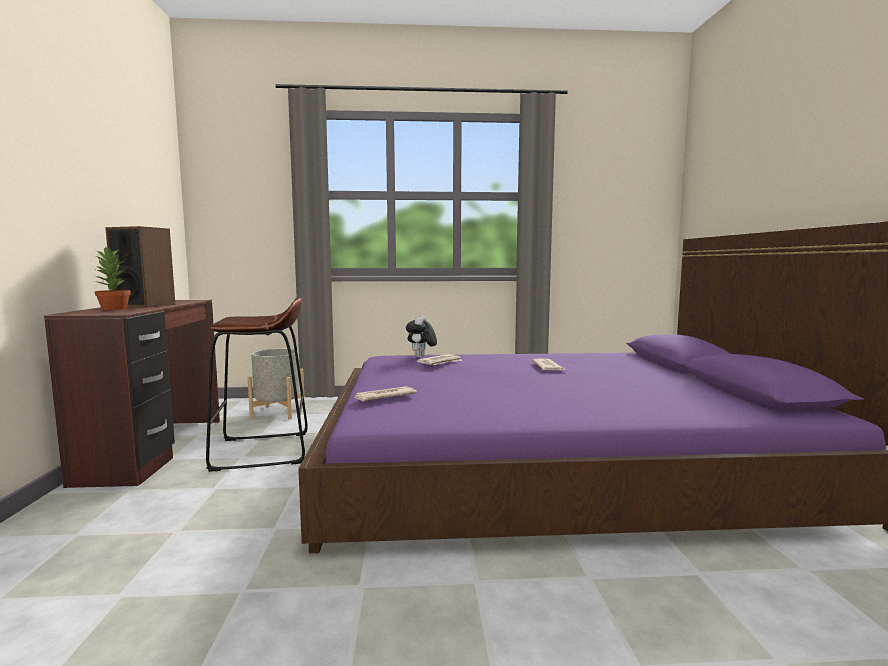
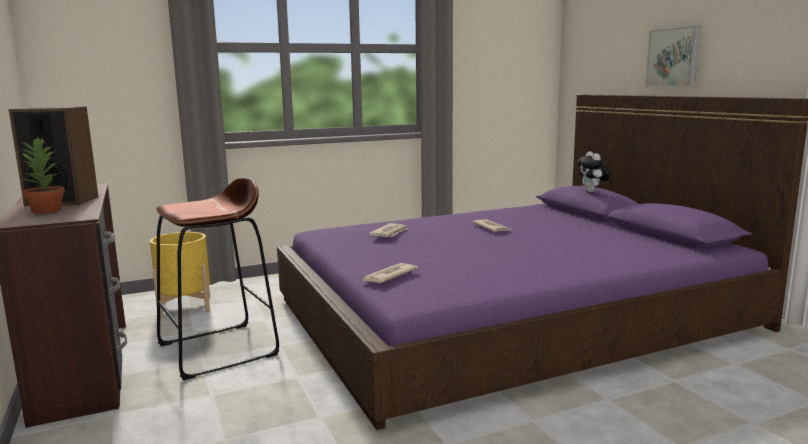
camera: 20 degrees left, 5 degrees up
grey planter [247,349,305,419] -> yellow planter [150,232,210,318]
plush toy [406,315,437,357] -> plush toy moved to [577,151,610,192]
none -> picture [646,26,701,87]

